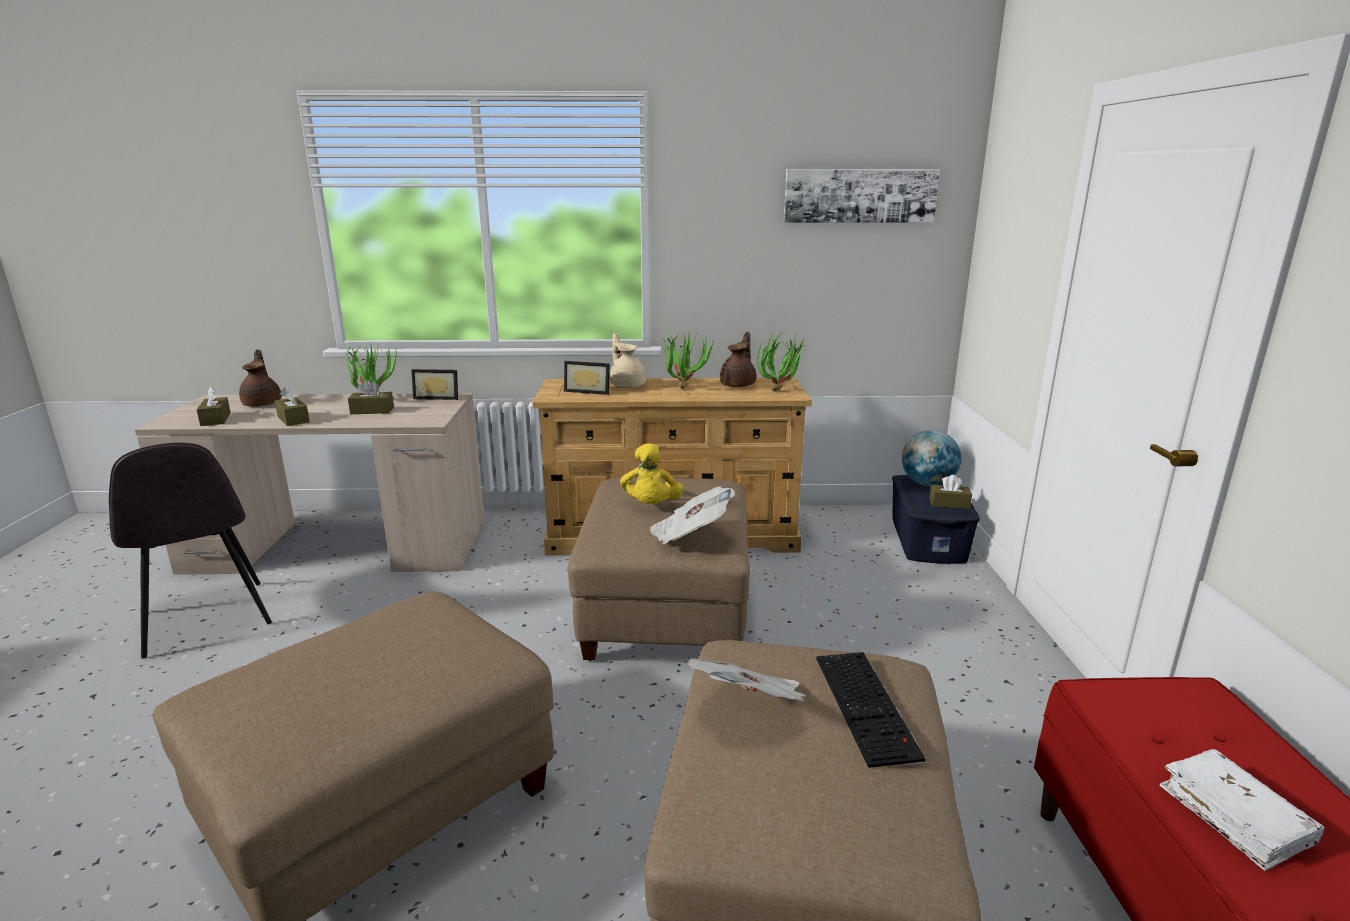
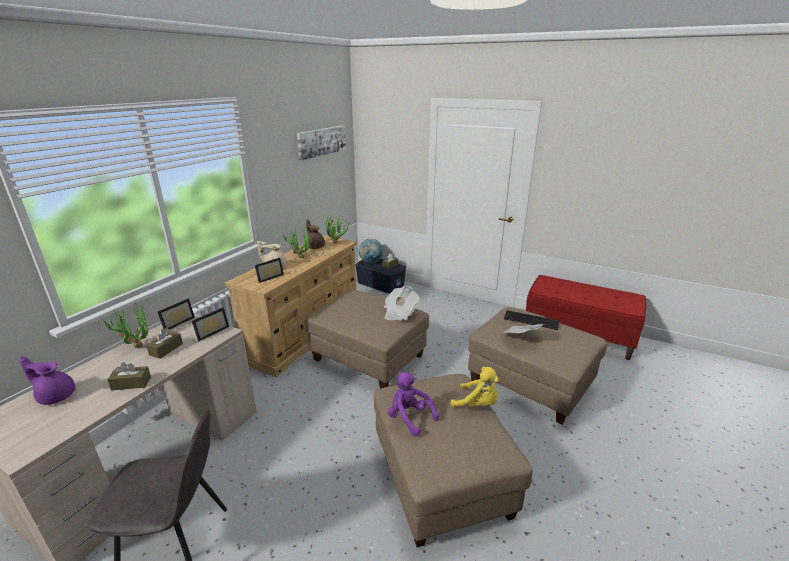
camera: 60 degrees left, 5 degrees up
brown tissue box [197,387,231,426] -> none
brown teapot [239,349,282,407] -> purple teapot [19,356,75,405]
yellow plush toy [620,443,684,504] -> yellow plush toy moved to [450,367,499,408]
white book [1160,749,1325,871] -> none
none -> picture frame [192,308,229,341]
none -> purple plush toy [388,372,439,437]

